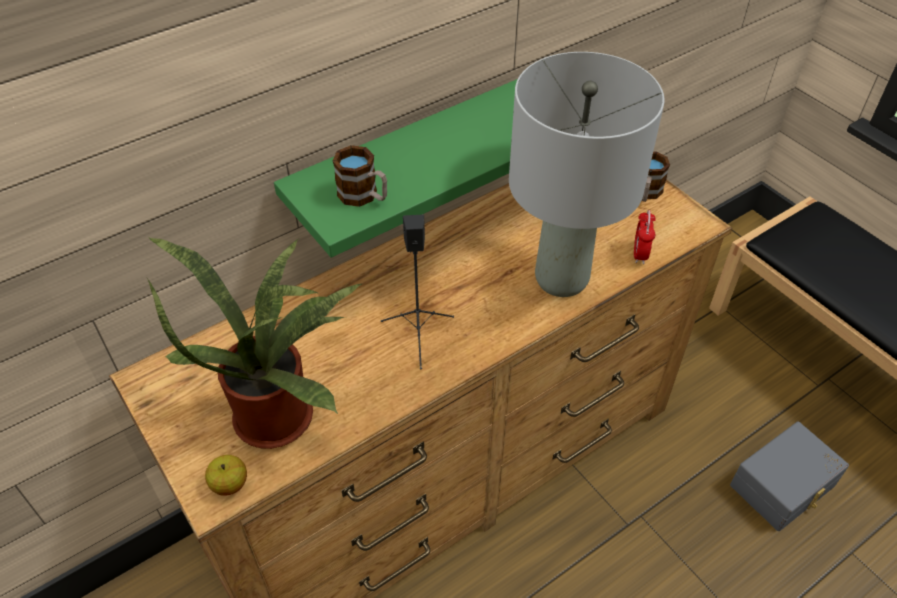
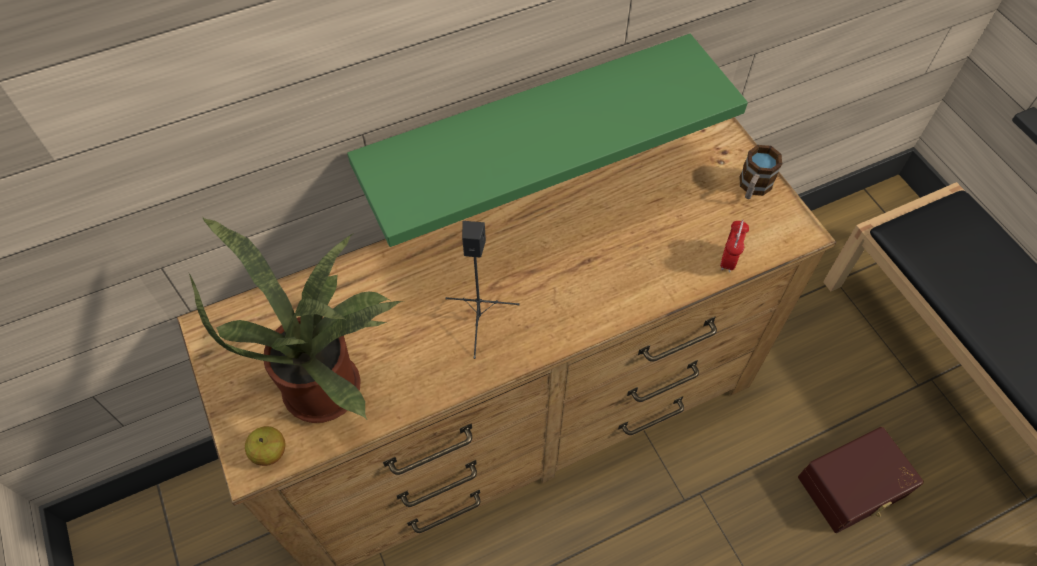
camera: 10 degrees right, 10 degrees up
mug [333,145,387,207] -> none
grey table lamp [509,52,664,297] -> none
grey storage box [730,422,849,531] -> brown storage box [798,427,924,533]

